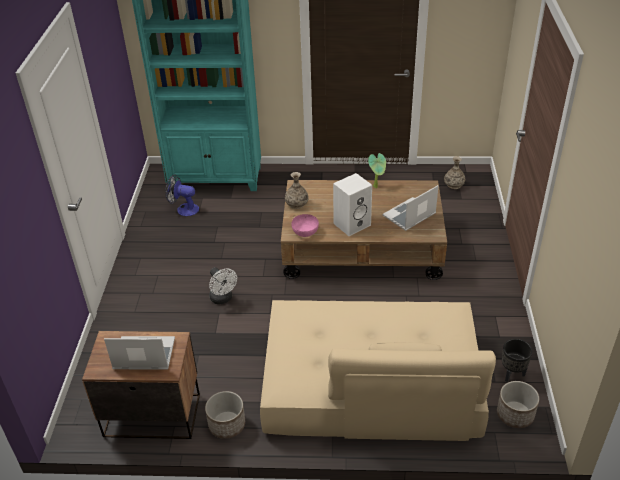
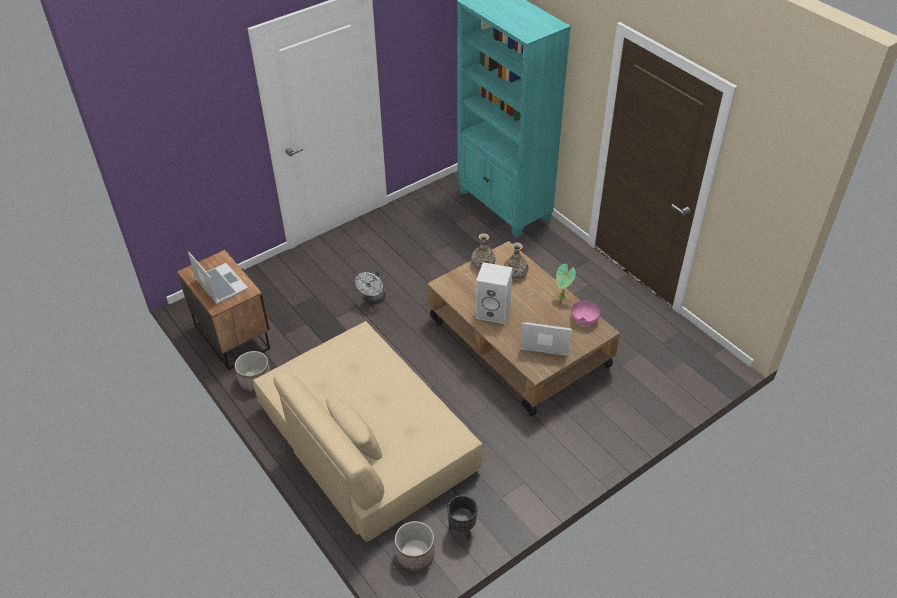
camera: 50 degrees right, 5 degrees up
fan [165,174,199,216] -> none
pink bowl [292,214,319,237] -> pink bowl moved to [571,301,600,326]
vase [444,156,465,189] -> vase moved to [504,243,529,280]

